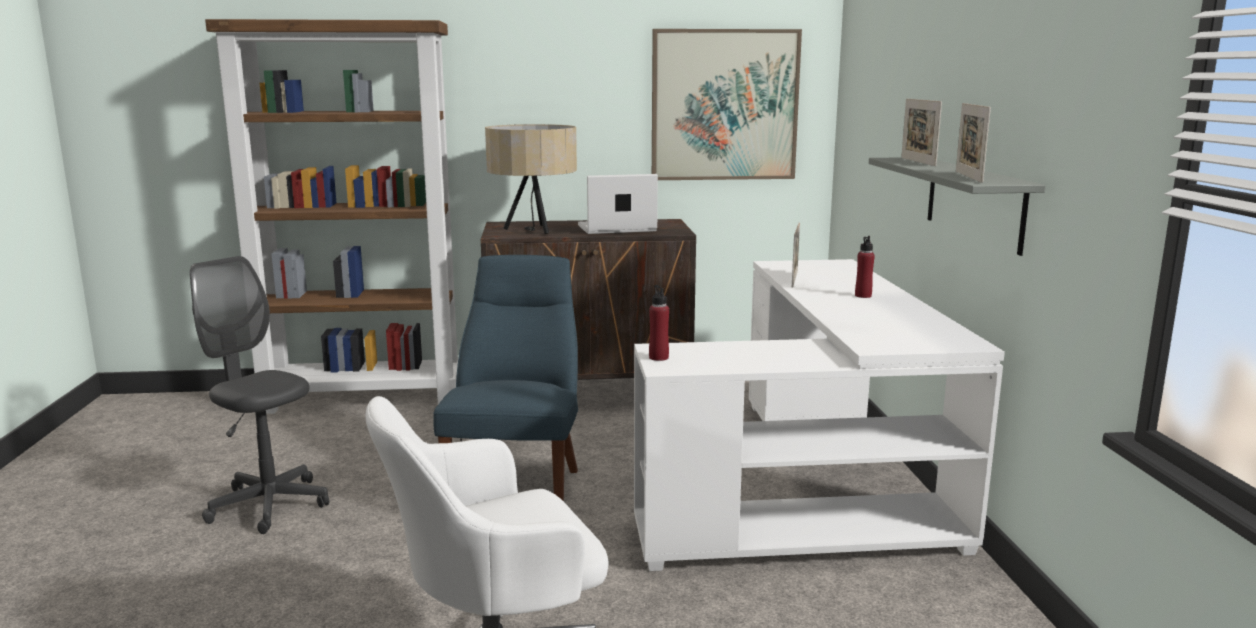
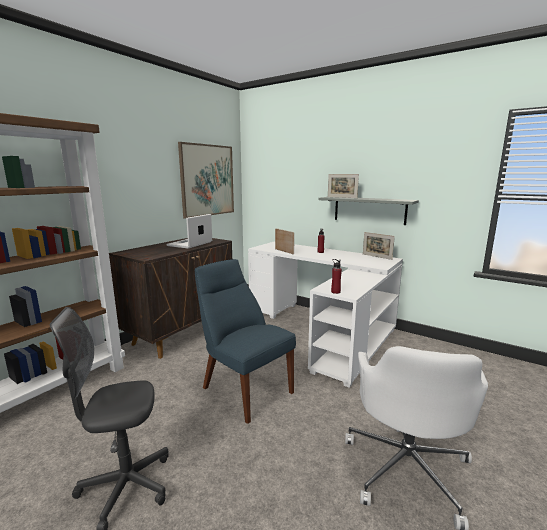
camera: 50 degrees left, 0 degrees up
beige table lamp [485,124,577,234] -> none
picture frame [956,103,991,183] -> picture frame moved to [363,232,395,260]

